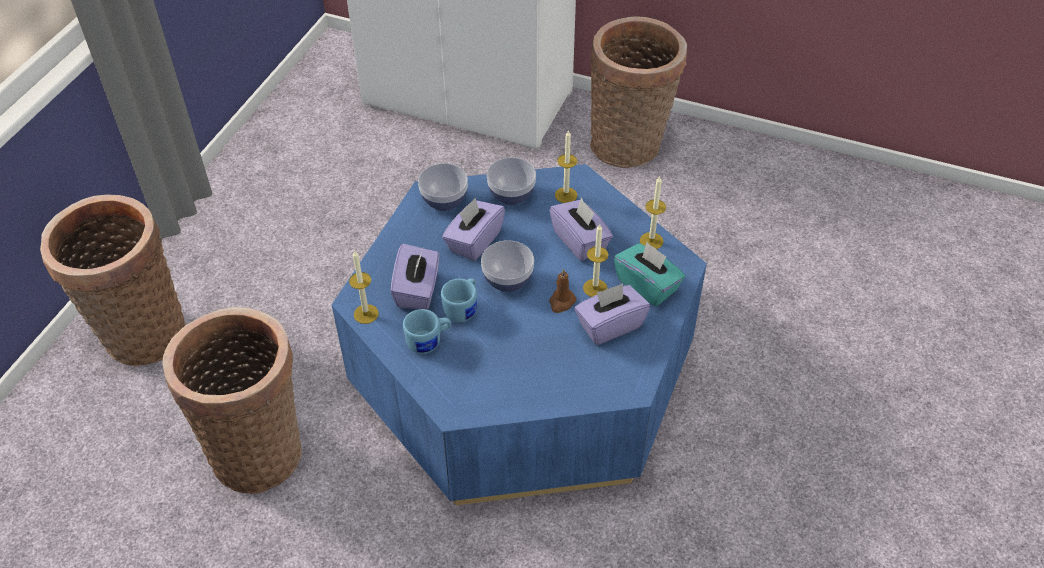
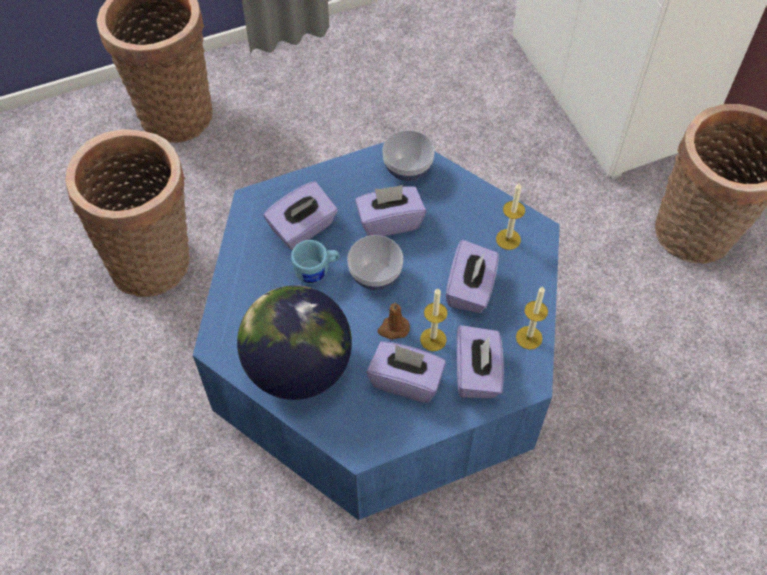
camera: 45 degrees right, 10 degrees up
candle [349,251,379,324] -> none
blue mug [403,309,451,354] -> none
bowl [487,157,536,205] -> none
turquoise tissue box [614,242,685,306] -> purple tissue box [457,325,504,398]
none -> globe [237,285,352,400]

